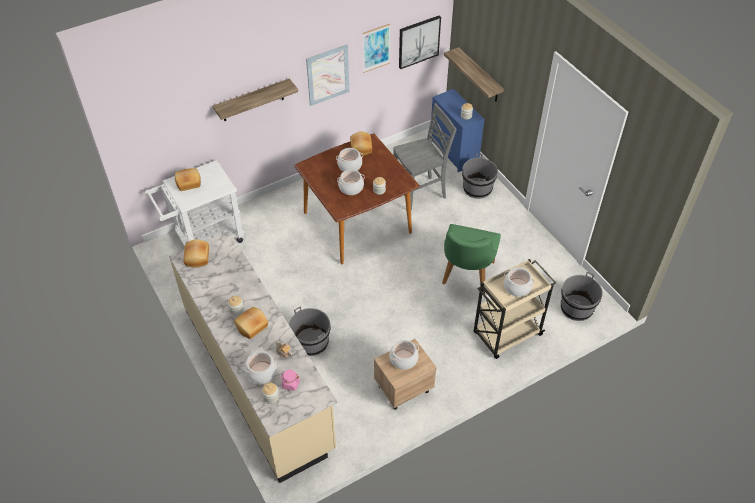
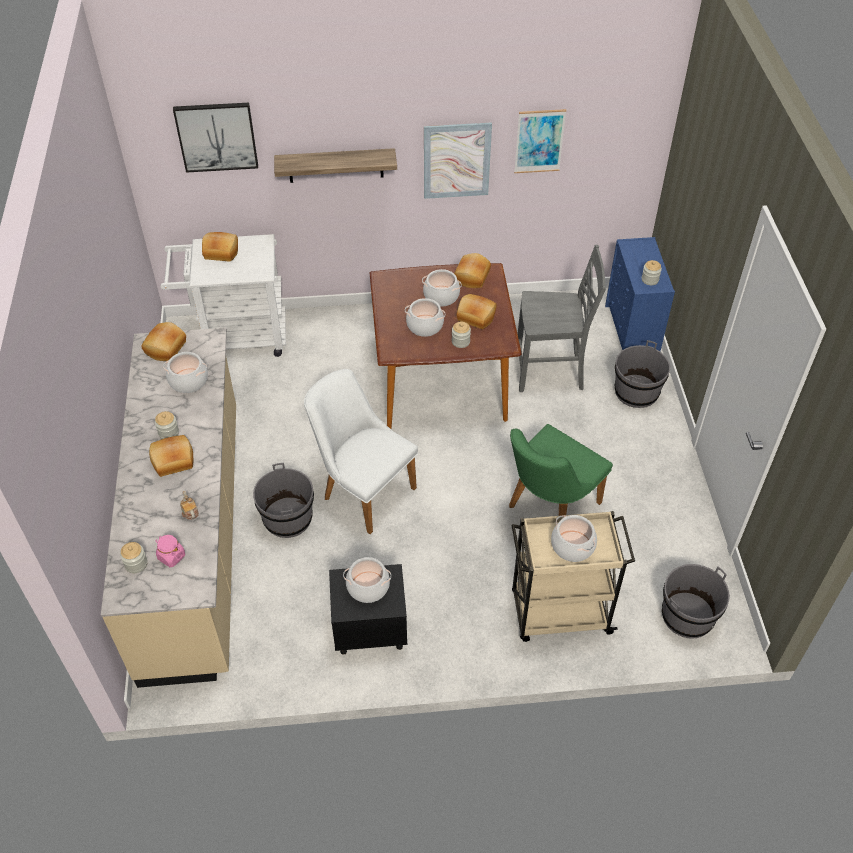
camera: 25 degrees right, 0 degrees up
cooking pot [243,351,277,384] -> cooking pot moved to [163,352,208,393]
beige nightstand [374,339,436,410] -> black nightstand [329,564,407,655]
picture [399,15,441,69] -> picture moved to [173,103,258,173]
shelf [444,47,504,102] -> none
none -> white chair [304,369,418,534]
none -> bread [456,294,497,329]

